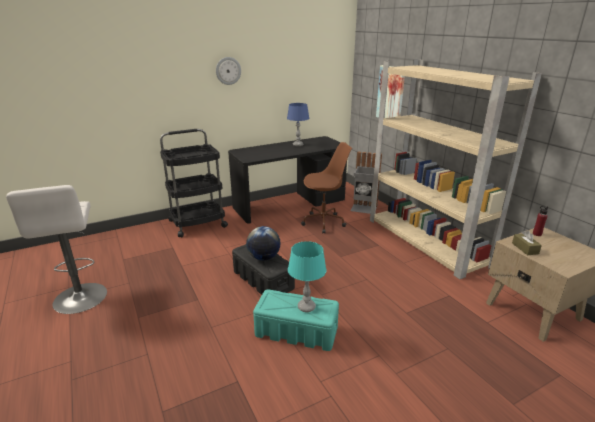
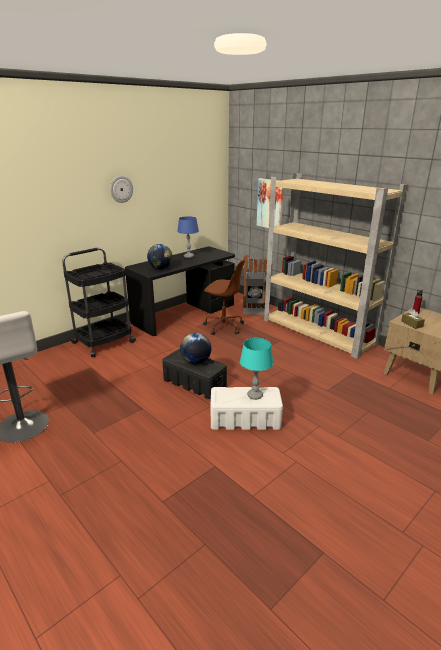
camera: 15 degrees left, 0 degrees up
turquoise storage box [253,289,339,351] -> white storage box [210,387,283,430]
brown office chair [301,142,352,233] -> brown office chair turned 45 degrees clockwise [203,254,248,335]
none -> globe [147,244,173,269]

